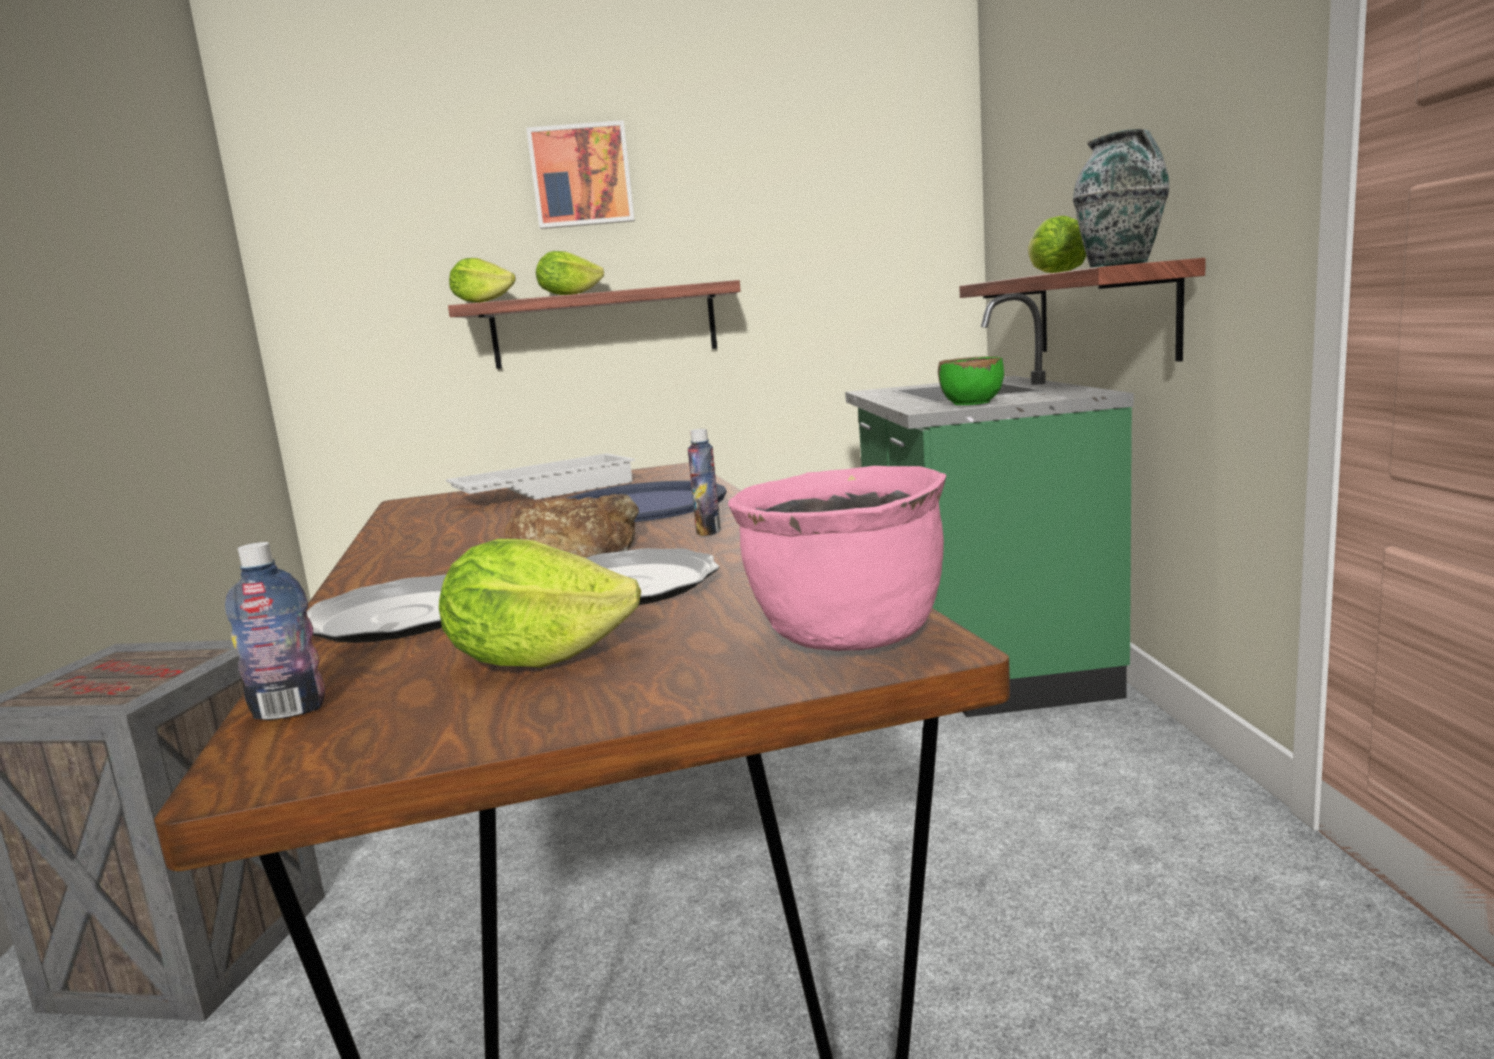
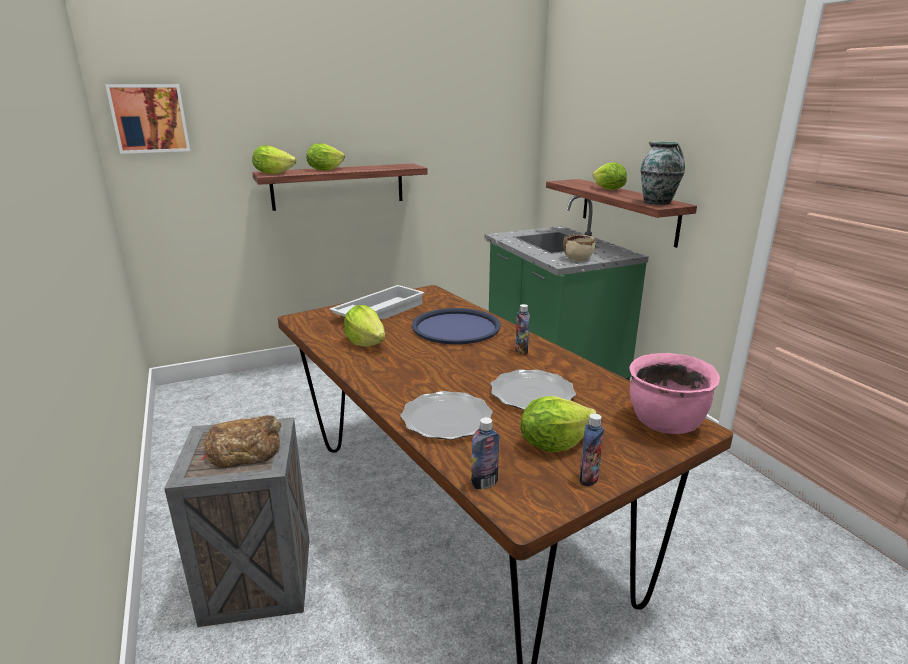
camera: 20 degrees left, 10 degrees up
bread [505,494,639,558] -> bread moved to [204,415,282,468]
picture [526,120,635,229] -> picture moved to [105,84,190,154]
green bowl [938,356,1004,405] -> beige bowl [563,234,595,261]
none -> lettuce [344,305,386,347]
none -> bottle [579,413,604,487]

